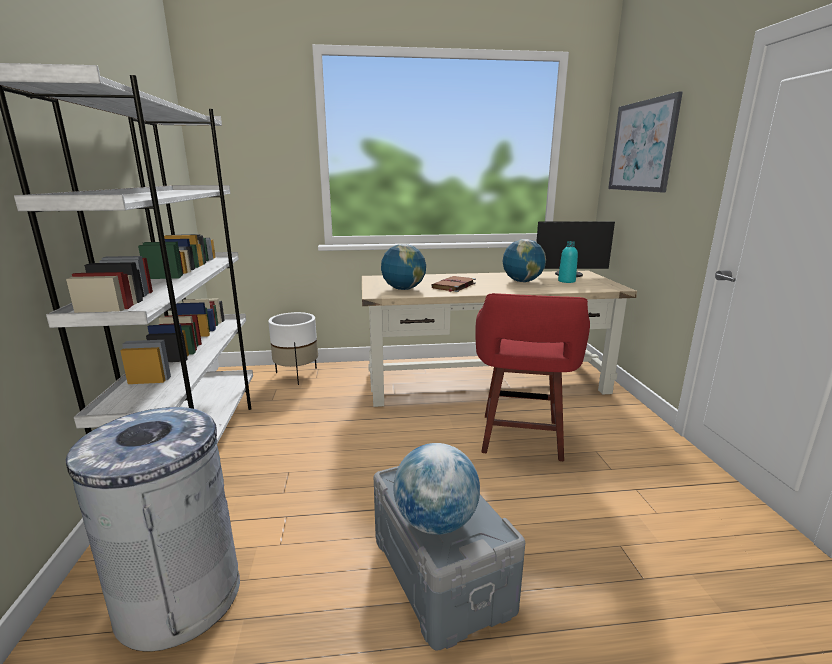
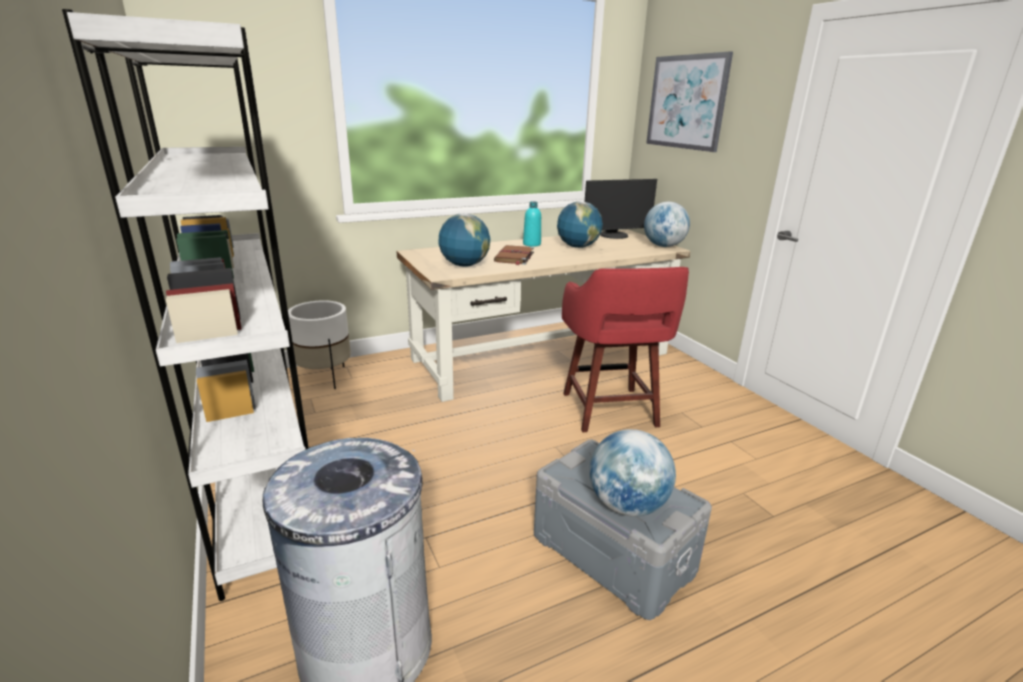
camera: 20 degrees left, 5 degrees up
turquoise bottle [558,241,578,283] -> turquoise bottle moved to [523,201,541,247]
none -> globe [644,202,690,247]

